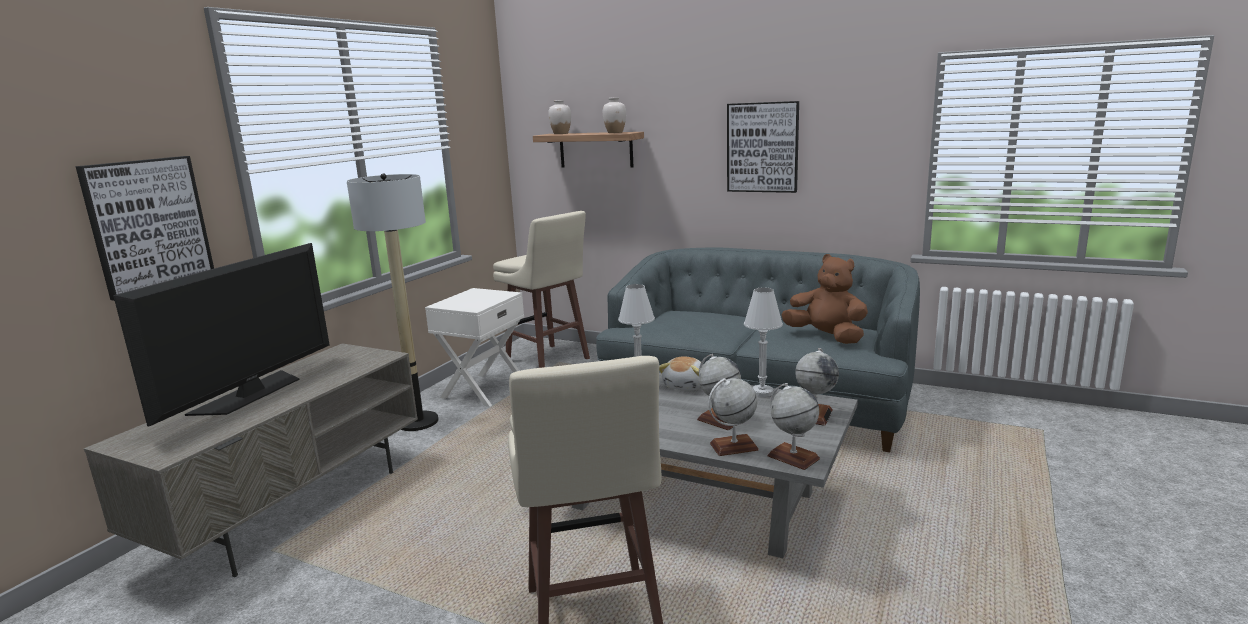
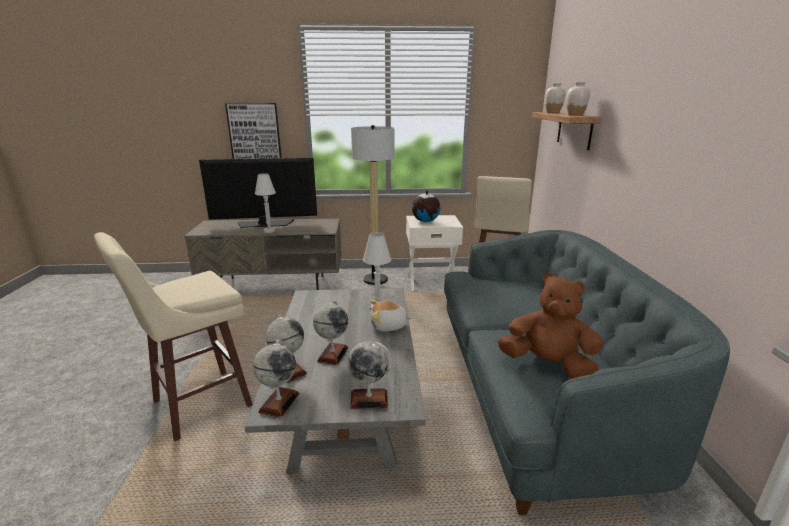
camera: 60 degrees right, 5 degrees up
picture [727,101,799,193] -> none
white table lamp [744,287,783,397] -> white table lamp moved to [255,173,276,233]
brown plush toy [781,254,868,344] -> brown plush toy turned 75 degrees counterclockwise [498,273,603,379]
none -> globe [412,190,441,222]

